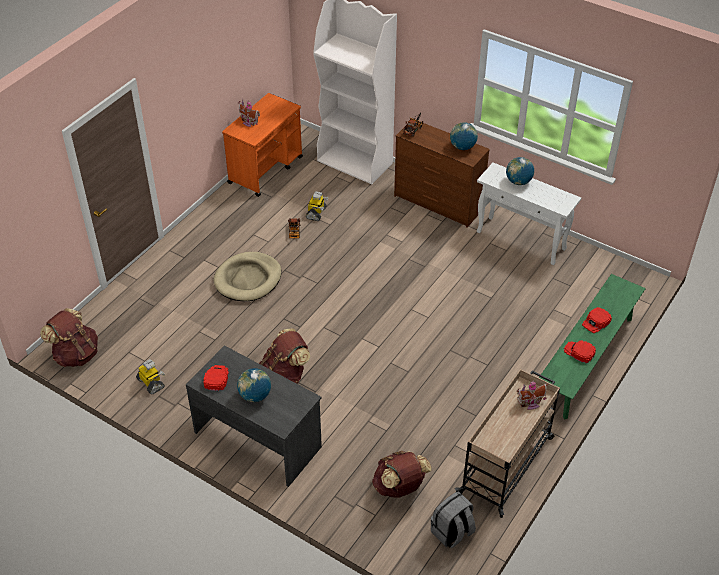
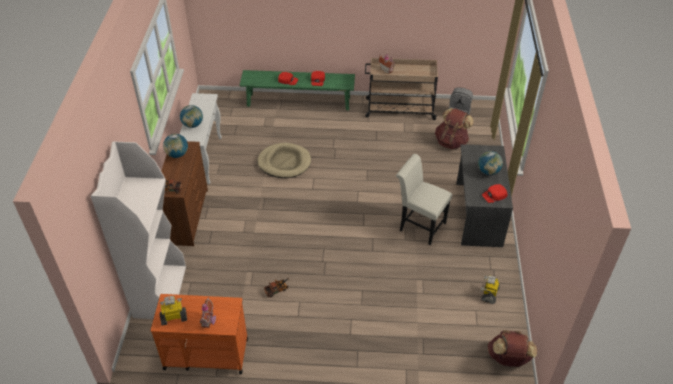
camera: 120 degrees left, 0 degrees up
beige dog bed [214,252,281,301] -> beige dog bed moved to [257,143,311,178]
brown backpack [259,328,310,384] -> white chair [396,154,452,245]
toy robot [306,191,328,221] -> toy robot moved to [159,296,187,326]

